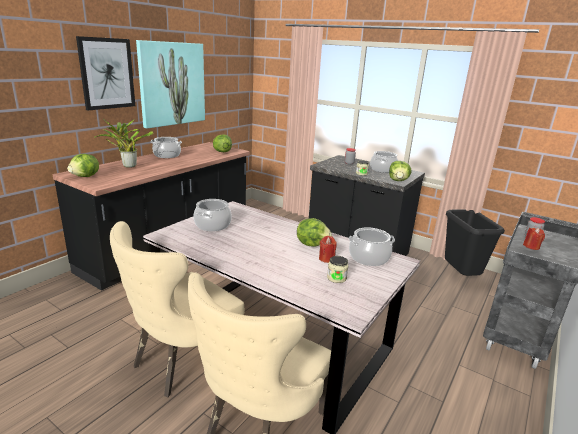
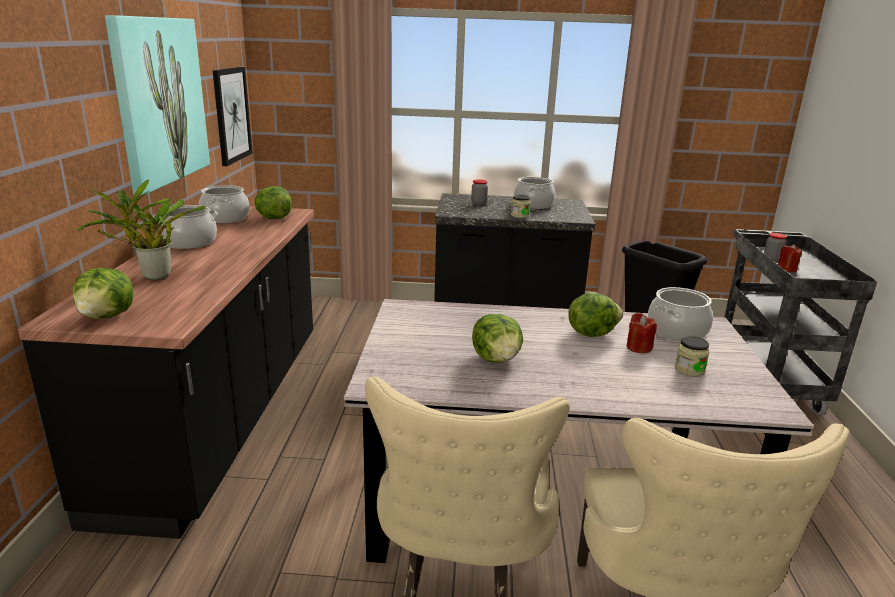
camera: 30 degrees left, 0 degrees up
picture [76,36,135,111] -> picture moved to [213,67,253,166]
cooking pot [193,199,232,231] -> cooking pot moved to [199,185,249,224]
lettuce [389,161,412,181] -> lettuce moved to [472,314,523,362]

